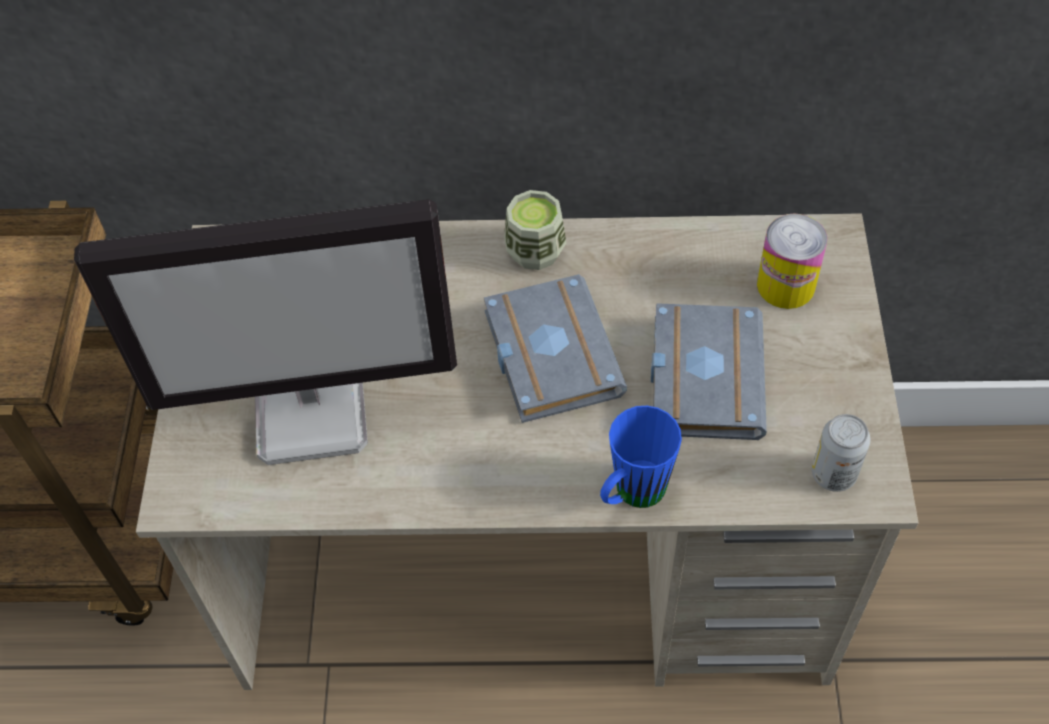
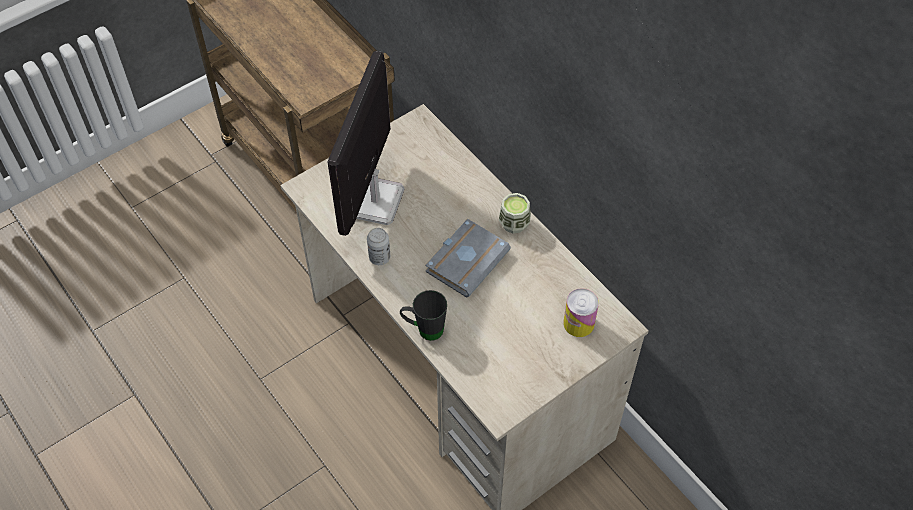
camera: 50 degrees right, 0 degrees up
monitor [74,199,457,465] -> monitor turned 60 degrees clockwise [327,51,404,236]
blue mug [600,406,682,508] -> black mug [400,290,447,341]
grey book [651,303,767,440] -> none
can [812,414,871,492] -> can moved to [367,228,390,265]

